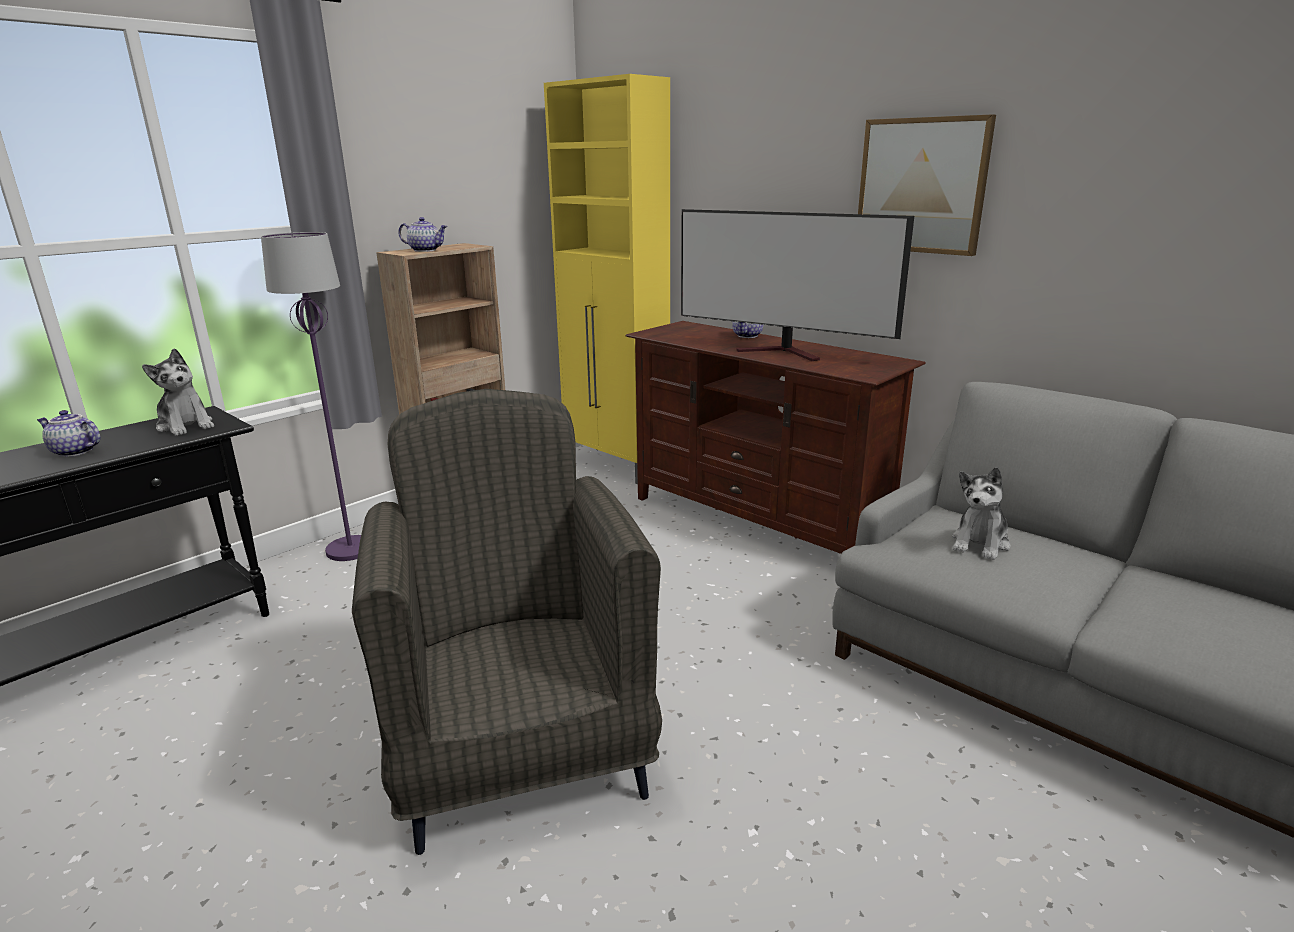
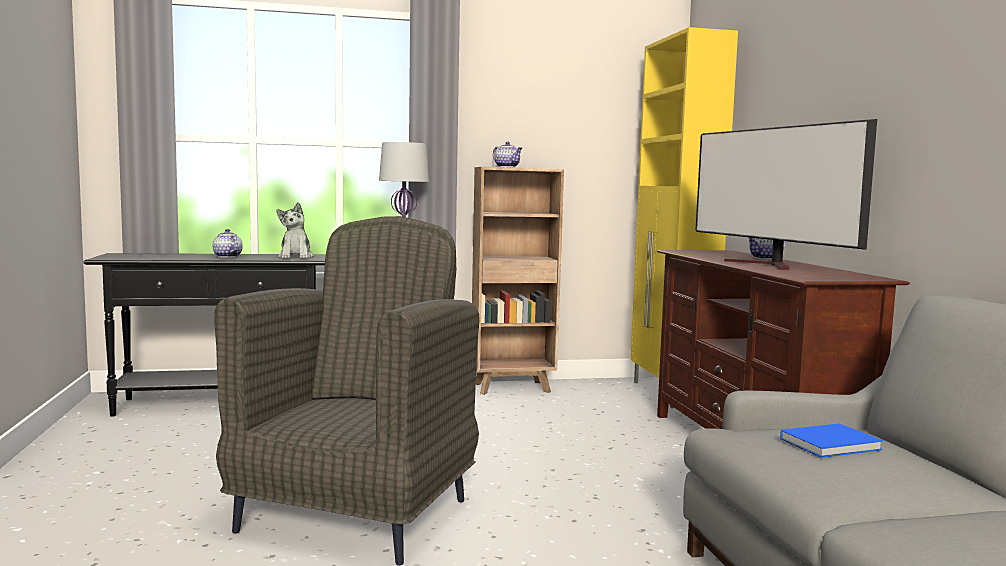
camera: 35 degrees right, 15 degrees down
picture [858,114,996,256] -> none
plush toy [952,467,1010,560] -> blue book [780,423,883,458]

